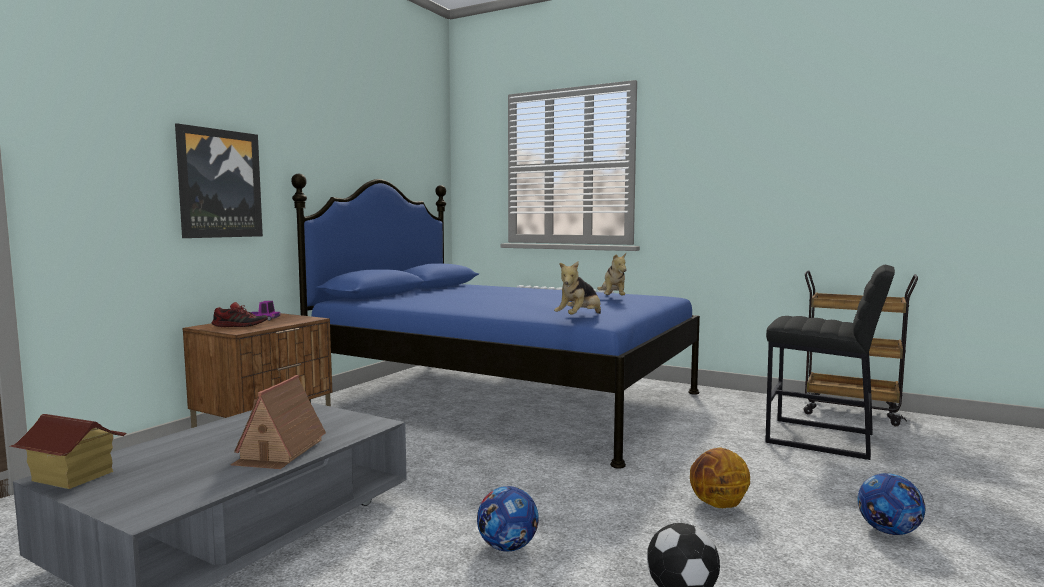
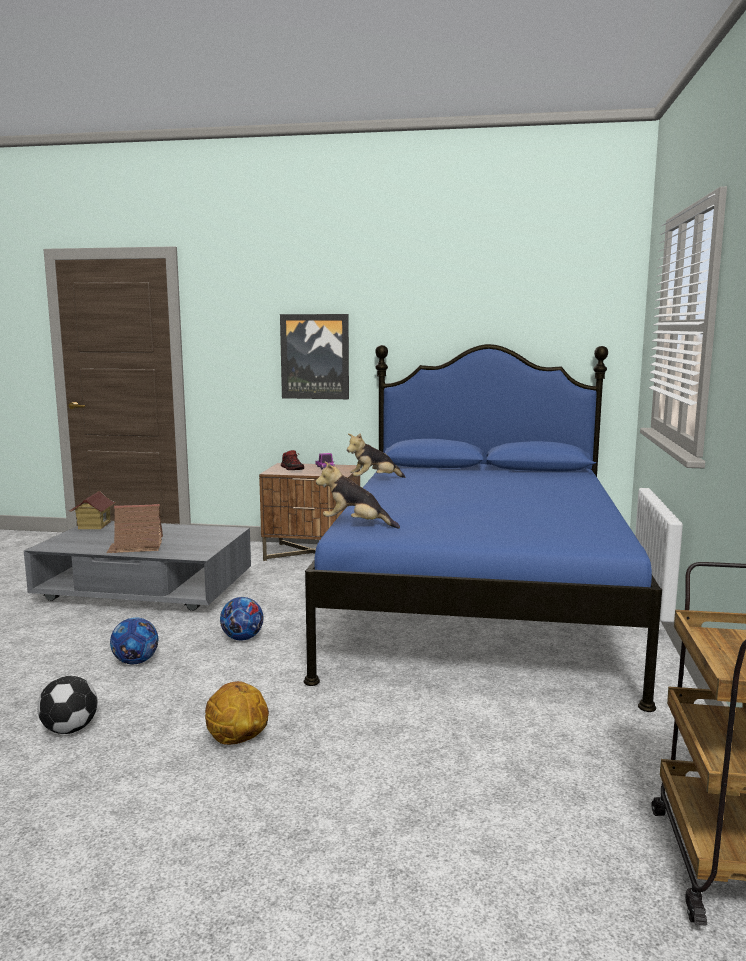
camera: 70 degrees right, 5 degrees up
plush toy [597,253,627,295] -> plush toy moved to [347,433,405,478]
black chair [765,264,895,460] -> none
football [858,473,925,535] -> football moved to [220,597,263,641]

